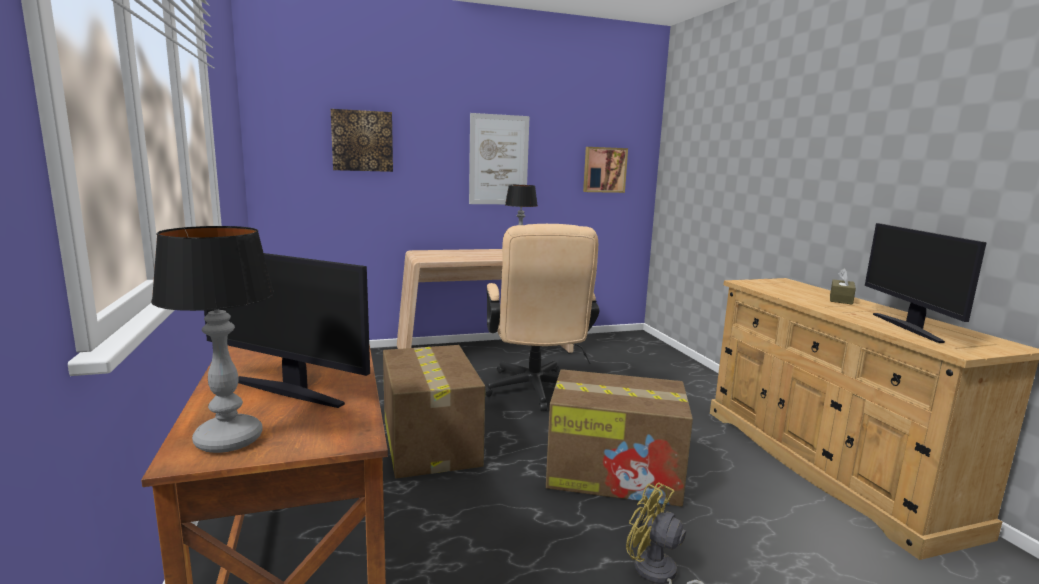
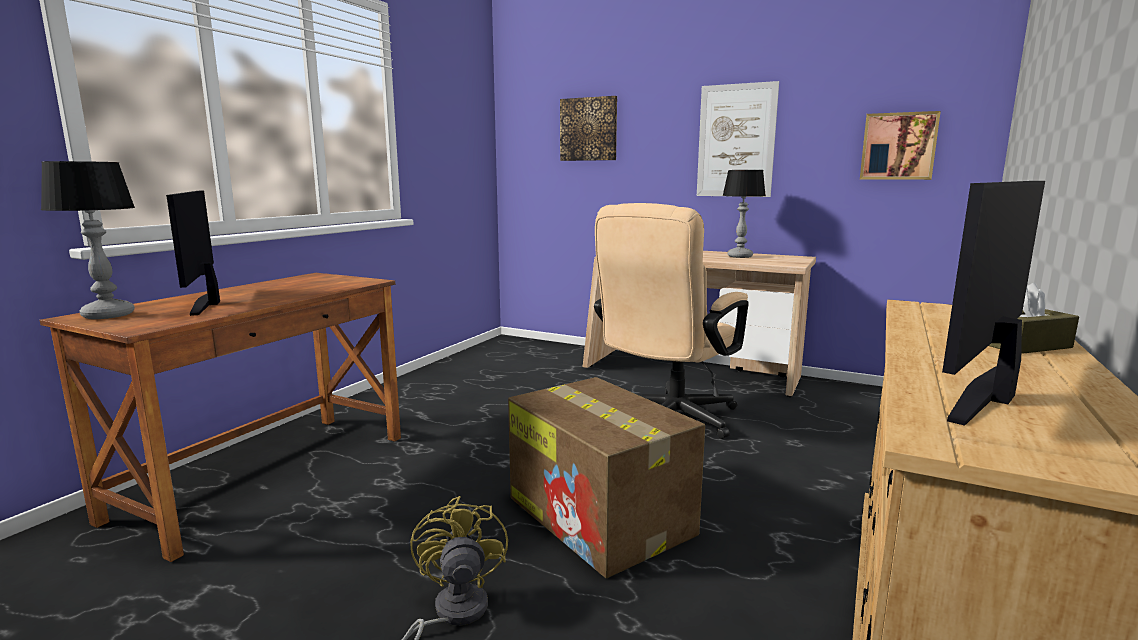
camera: 45 degrees right, 0 degrees up
cardboard box [383,345,485,478] -> none

